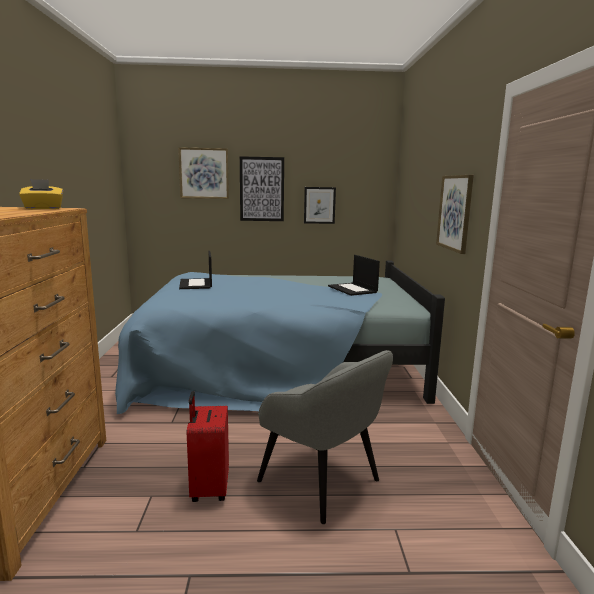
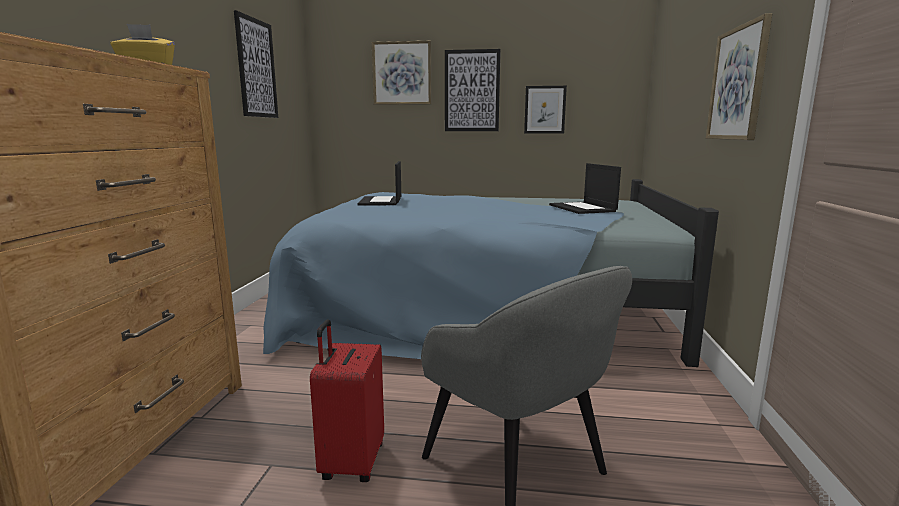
camera: 10 degrees right, 0 degrees up
none -> picture [234,10,278,118]

